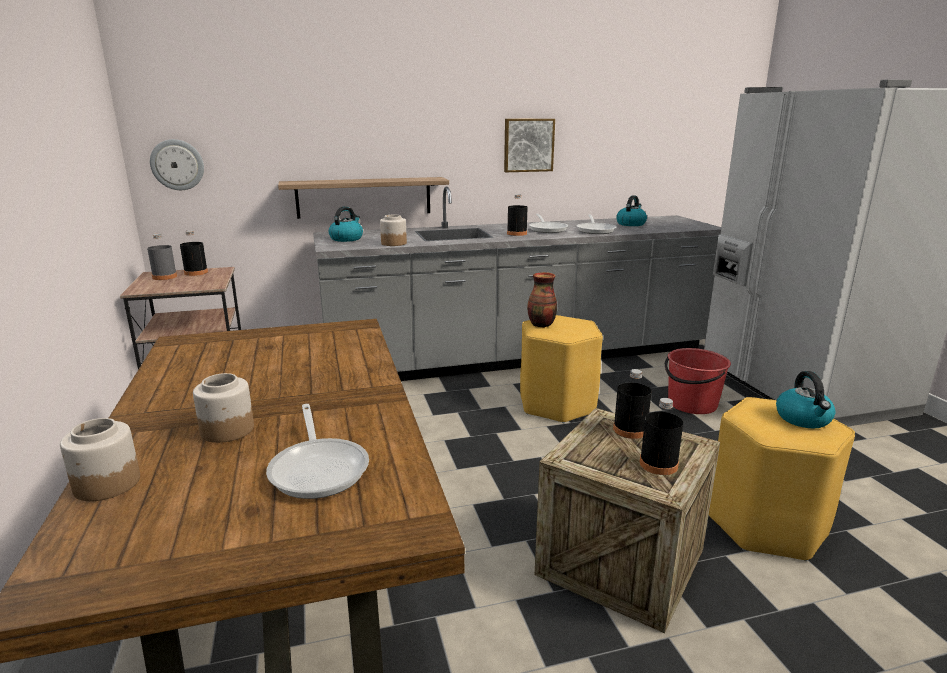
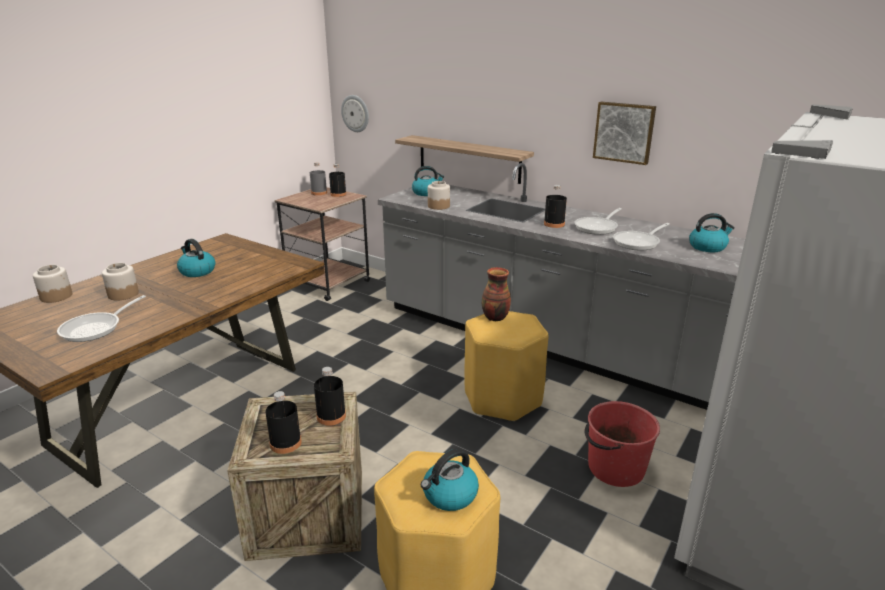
camera: 50 degrees right, 5 degrees up
none -> kettle [177,239,215,277]

